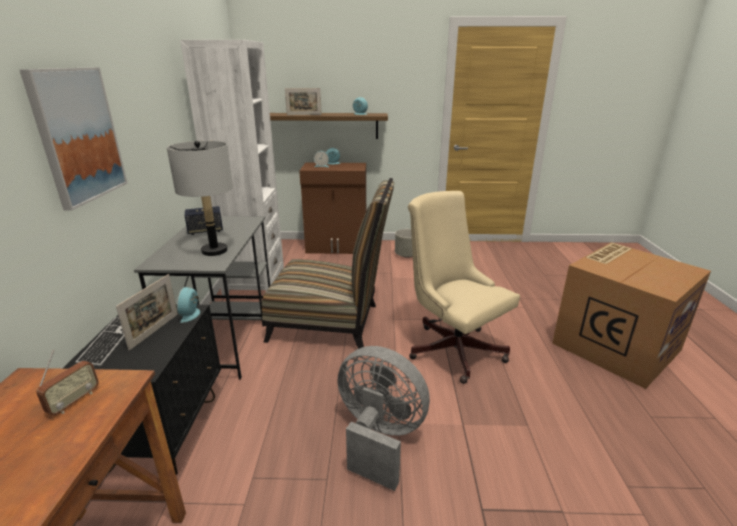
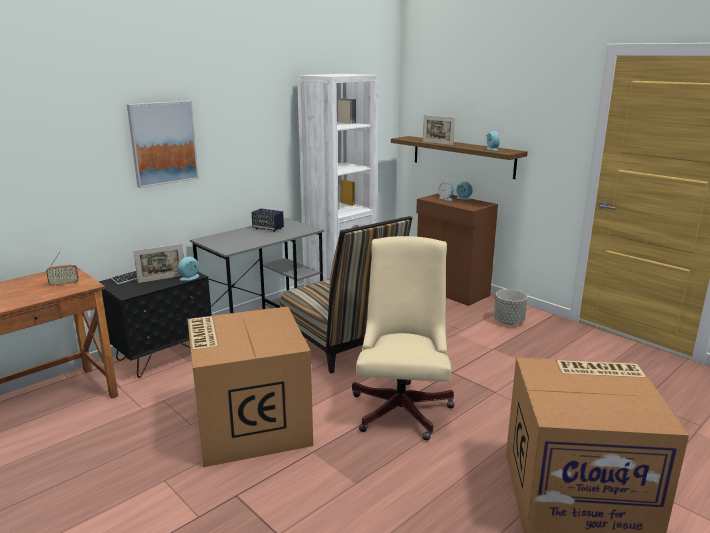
camera: 45 degrees right, 5 degrees down
grey table lamp [167,141,233,256] -> none
grey fan [338,346,430,491] -> cardboard box [187,306,313,467]

